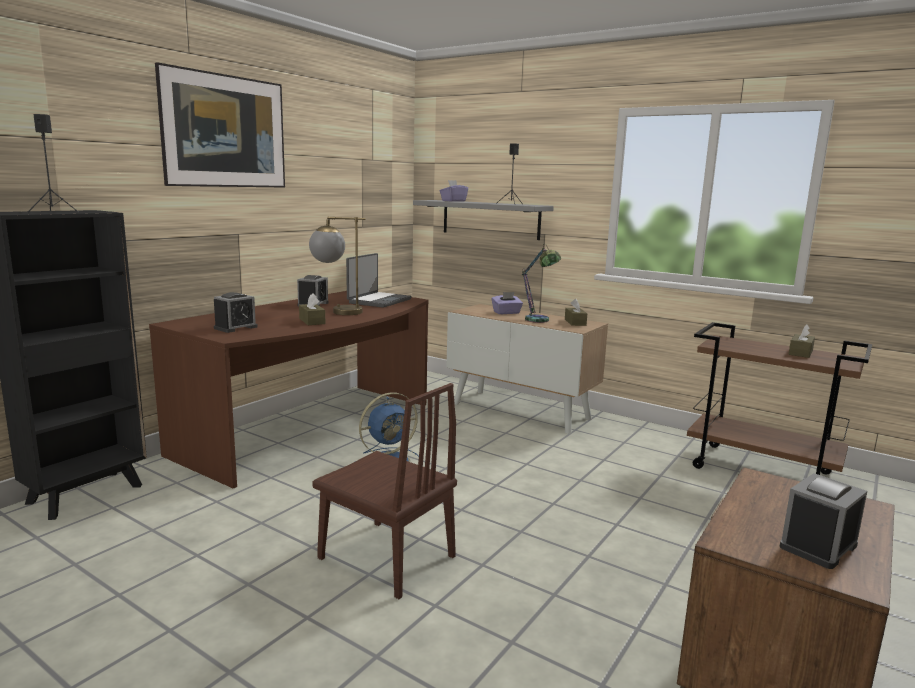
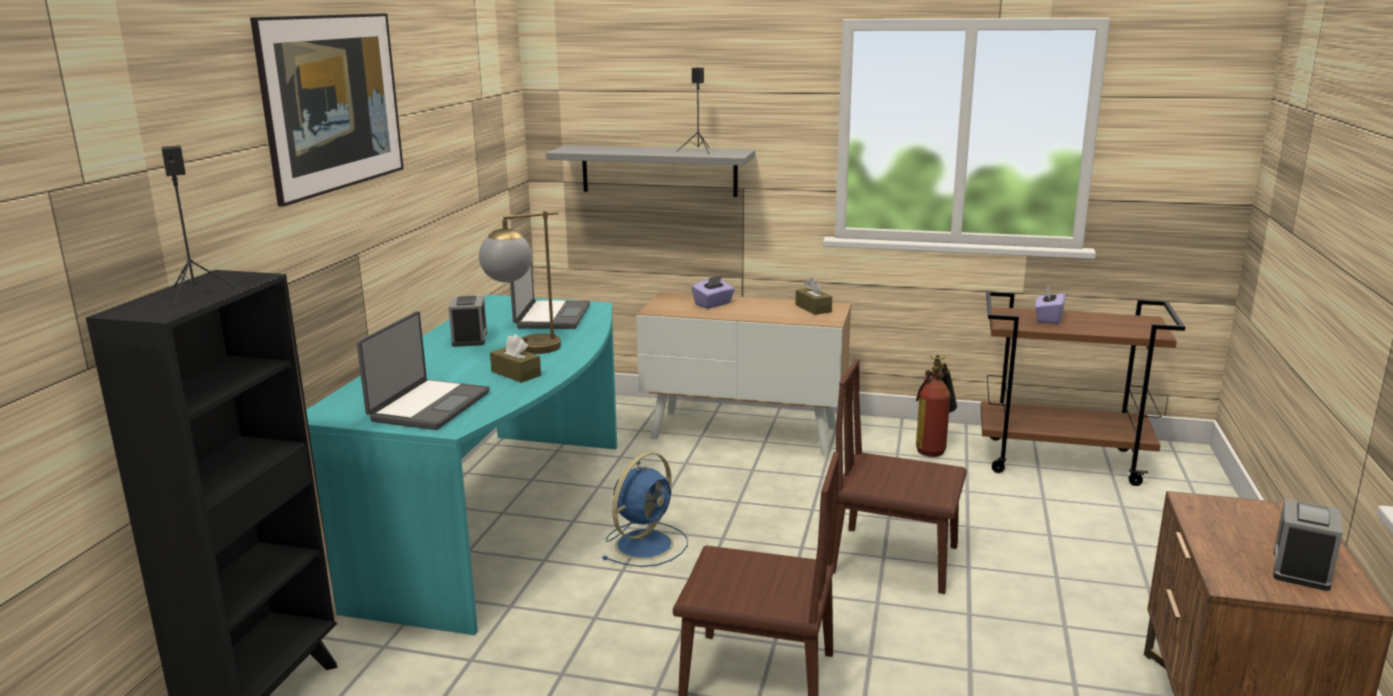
camera: 20 degrees left, 5 degrees up
brown desk [149,291,429,489] -> turquoise desk [306,295,617,635]
alarm clock [214,292,258,333] -> laptop [357,311,490,430]
purple tissue box [440,180,468,202] -> purple tissue box moved to [1035,285,1066,324]
table lamp [522,244,561,323] -> none
brown tissue box [788,324,815,358] -> none
none -> brown chair [832,359,967,594]
none -> fire extinguisher [916,354,957,457]

